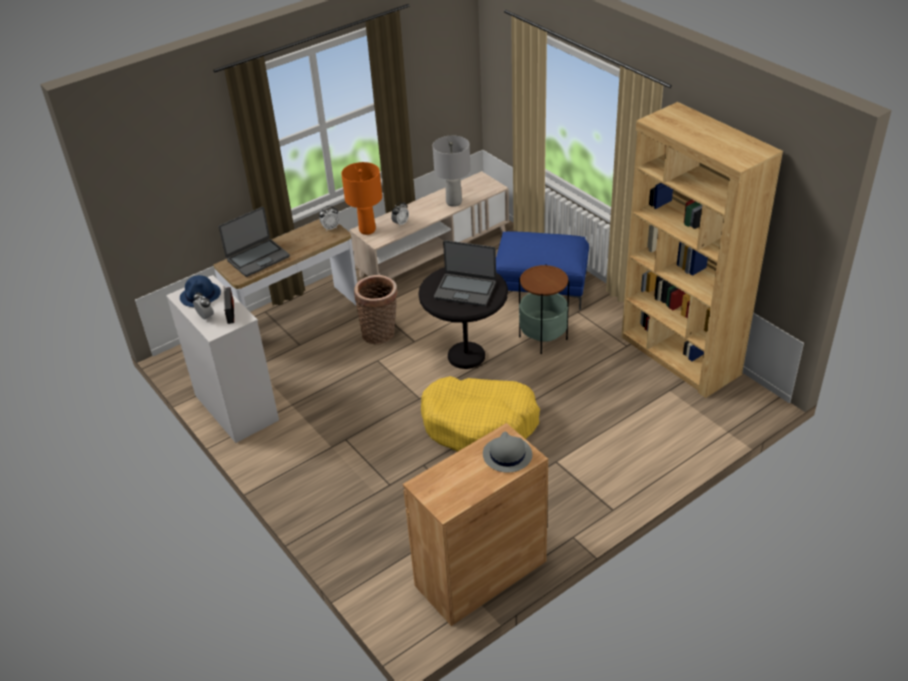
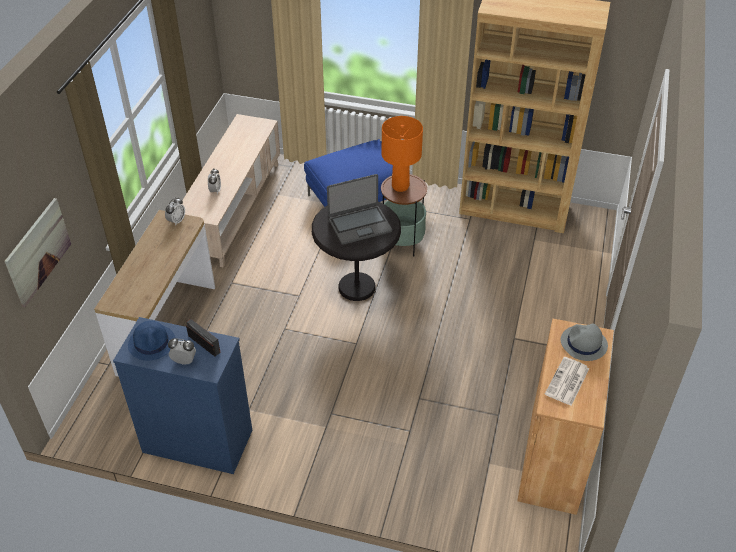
camera: 40 degrees left, 5 degrees up
white dresser [166,275,279,443] -> blue dresser [113,317,252,474]
laptop [219,207,290,277] -> none
orange table lamp [341,162,382,235] -> orange table lamp moved to [381,116,423,192]
basket [354,275,398,344] -> none
yellow dog bed [421,376,540,452] -> none
grey table lamp [432,136,471,207] -> none
none -> picture [4,198,71,307]
none -> newspaper [545,357,589,406]

